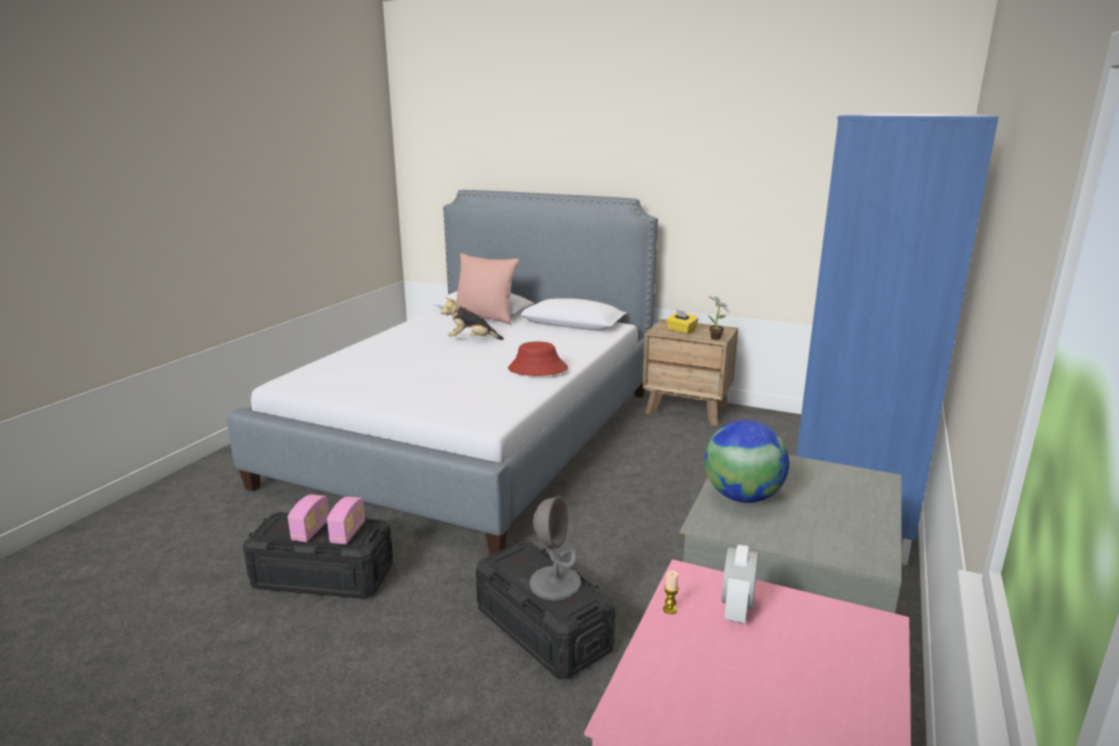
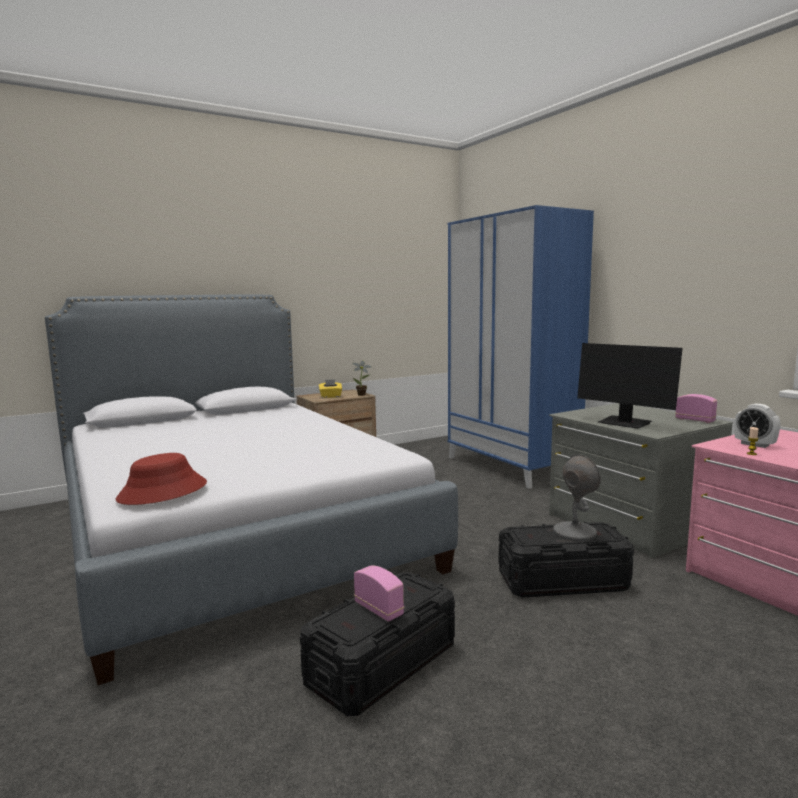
camera: 55 degrees left, 10 degrees down
radio [327,496,365,545] -> radio moved to [675,394,717,423]
plush toy [441,297,504,340] -> none
pink pillow [457,253,519,324] -> none
red hat [508,341,568,376] -> red hat moved to [116,453,207,505]
globe [704,420,789,503] -> monitor [577,343,683,429]

